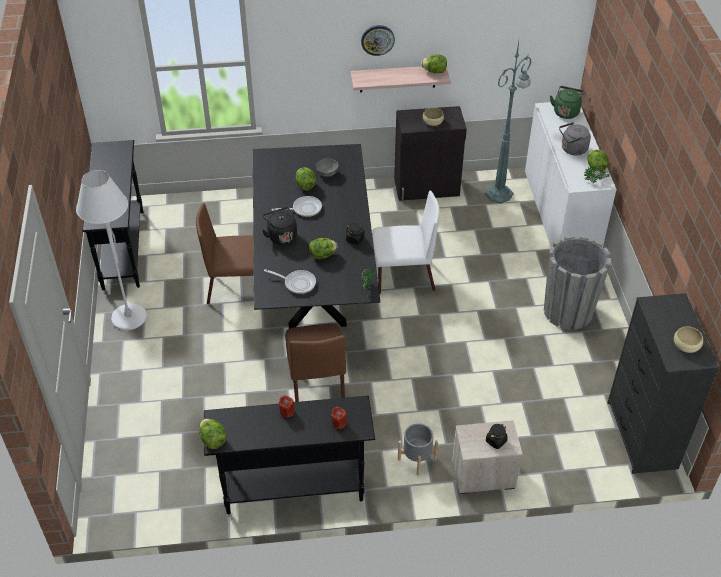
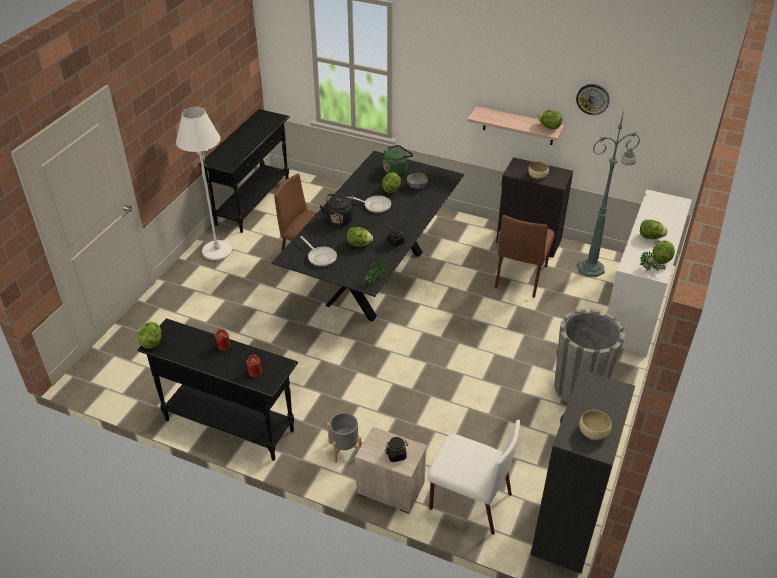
camera: 30 degrees right, 5 degrees down
brown chair [285,323,346,402] -> brown chair moved to [495,215,555,298]
wall clock [361,25,395,56] -> wall clock moved to [576,84,610,115]
white chair [372,190,440,294] -> white chair moved to [427,420,520,535]
green kettle [550,86,584,119] -> green kettle moved to [383,145,413,176]
grey kettle [559,122,591,156] -> lettuce [640,220,668,239]

